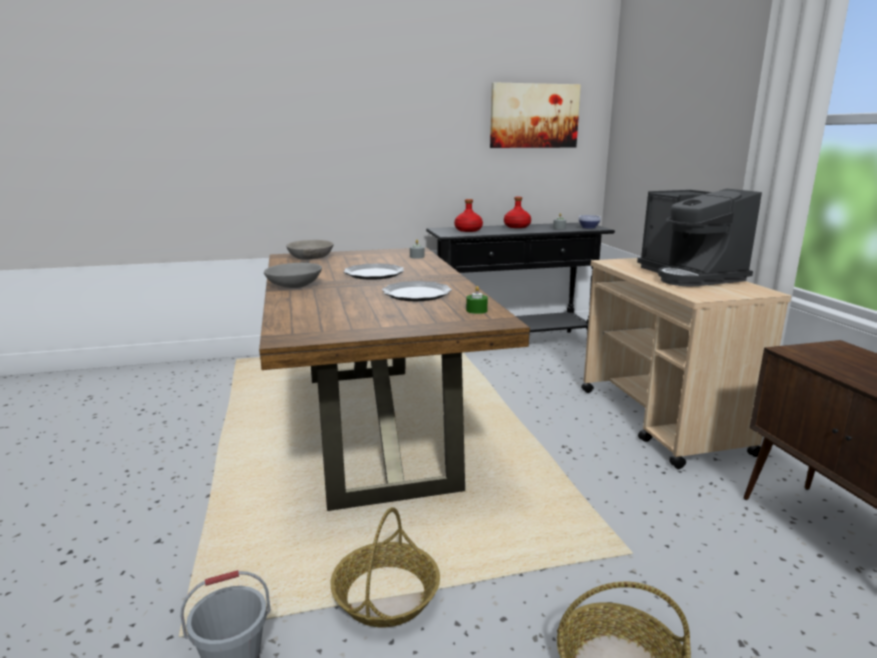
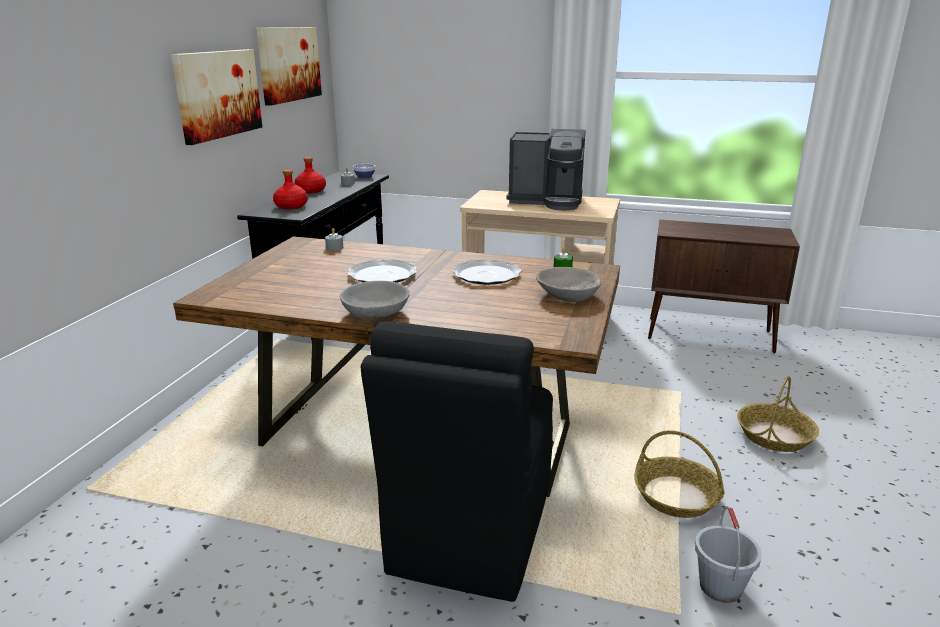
camera: 60 degrees left, 5 degrees up
grey bowl [286,240,334,260] -> grey bowl moved to [536,267,601,302]
none -> picture [171,49,262,145]
none -> black chair [361,321,553,602]

